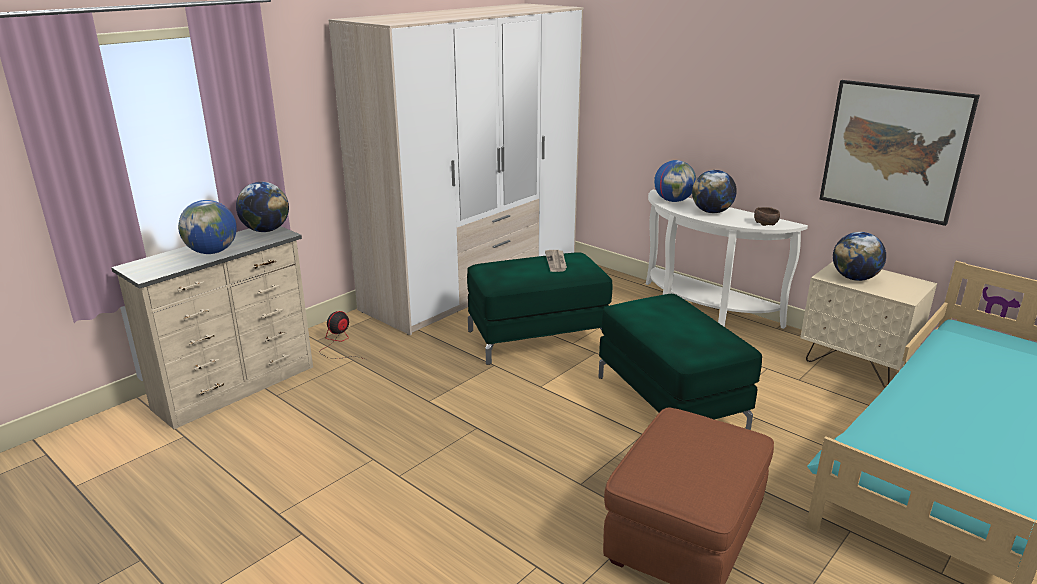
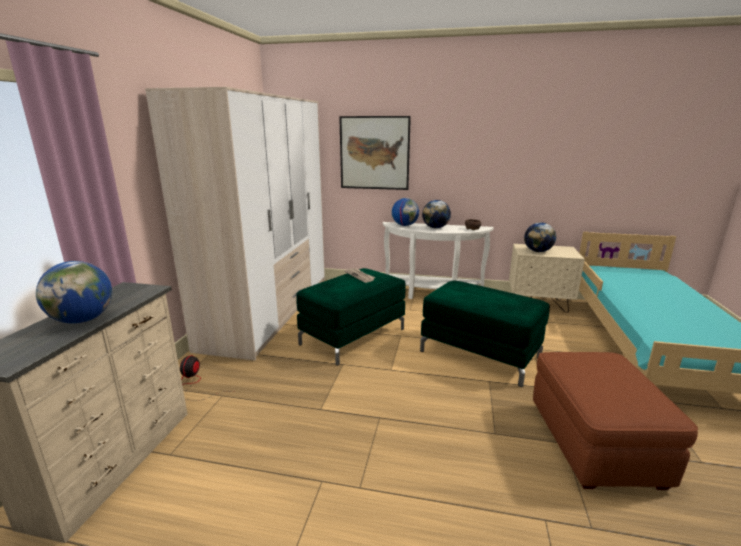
camera: 30 degrees left, 5 degrees down
globe [236,182,289,232] -> none
picture [819,80,980,226] -> picture moved to [339,116,411,190]

